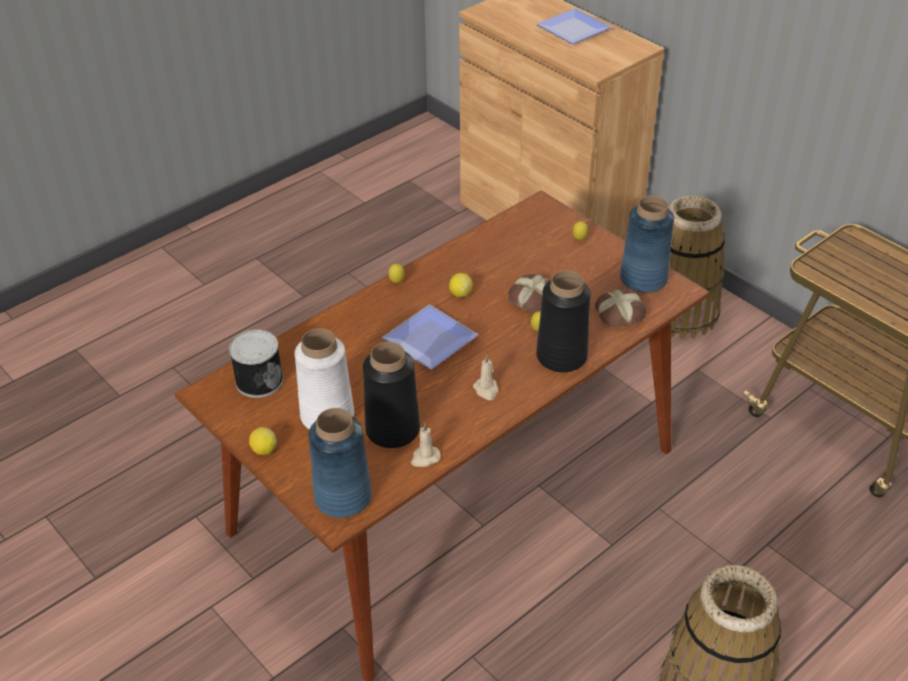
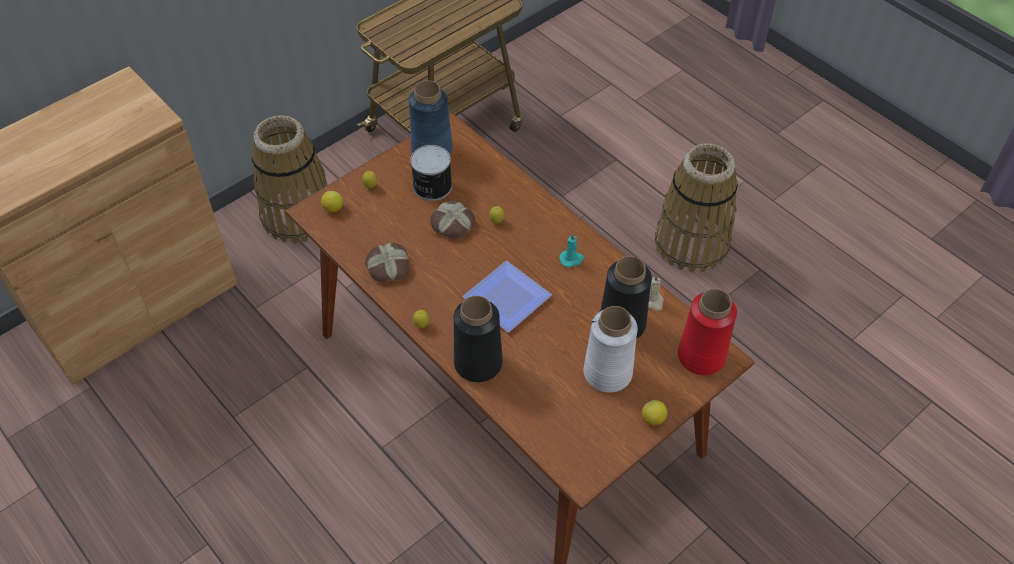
camera: 90 degrees left, 10 degrees up
can [229,330,283,398] -> can moved to [410,145,452,201]
blue vase [308,408,372,518] -> red vase [678,289,737,375]
lemon [449,273,473,297] -> lemon moved to [321,191,343,212]
beige candle [473,355,499,400] -> turquoise candle [559,234,584,267]
plate [536,8,612,44] -> none
black vase [536,270,591,372] -> black vase moved to [453,296,503,382]
bread [595,289,646,326] -> bread moved to [365,243,410,283]

